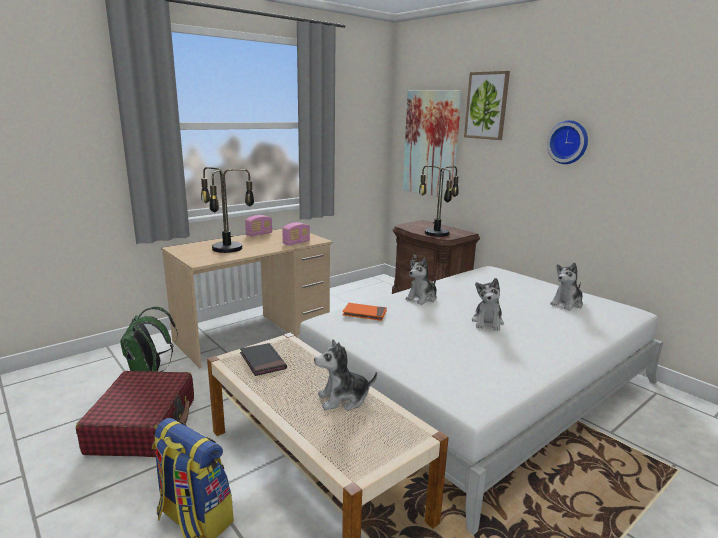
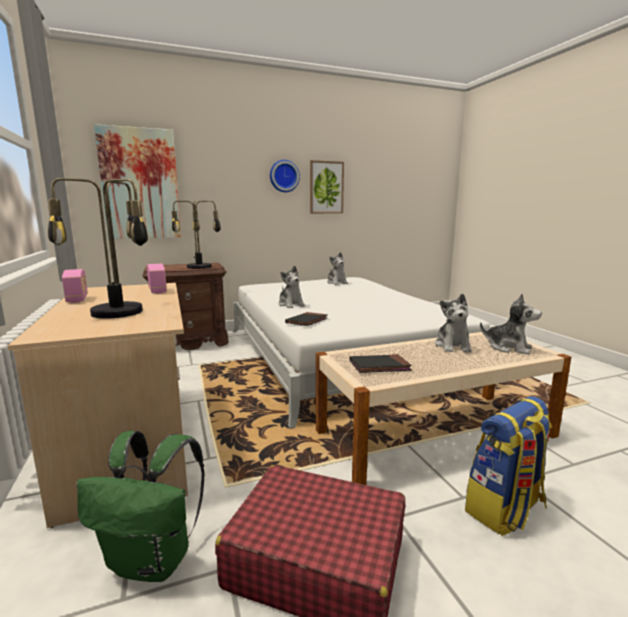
camera: 70 degrees left, 5 degrees down
orange book [342,303,387,321] -> black book [285,312,327,326]
picture [464,71,510,140] -> picture moved to [310,160,344,214]
plush toy [472,278,504,331] -> plush toy moved to [480,294,542,355]

